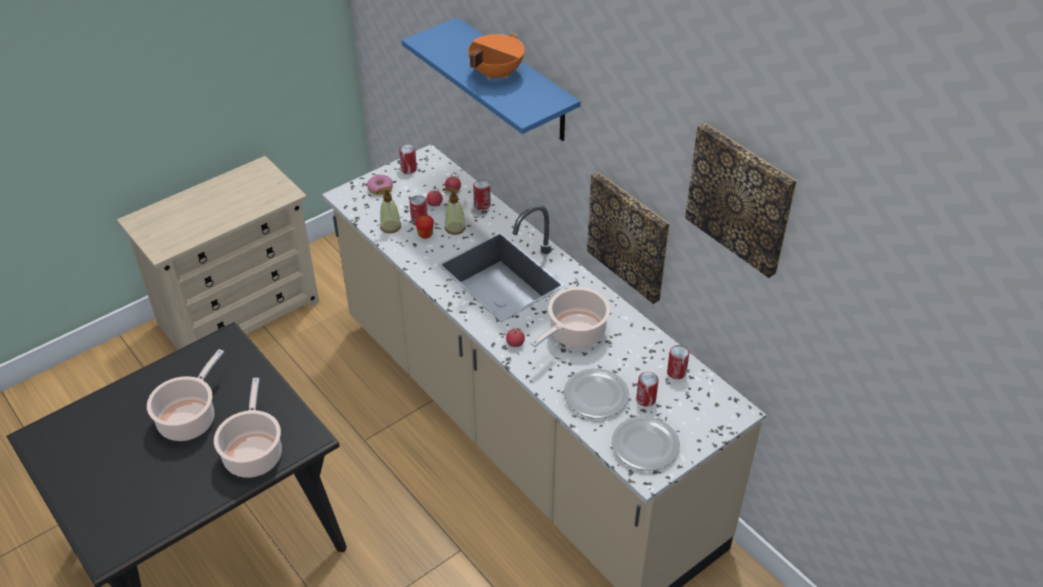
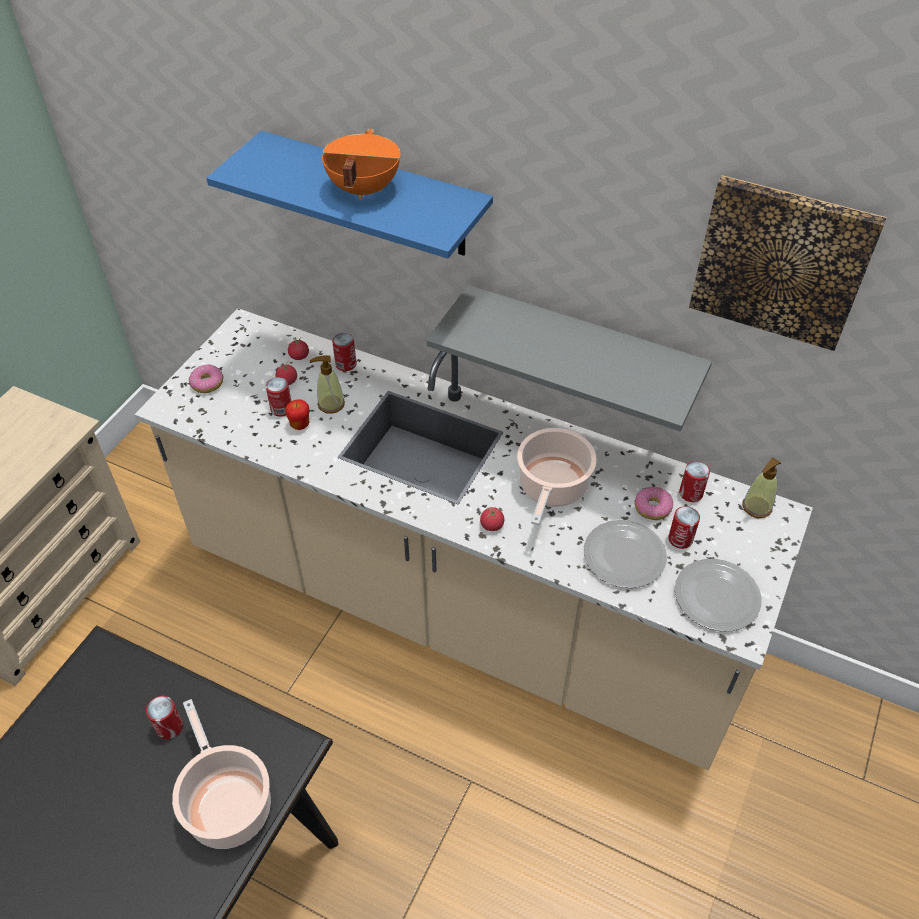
camera: 25 degrees left, 5 degrees up
cooking pot [147,349,224,441] -> none
soap dispenser [375,187,401,233] -> soap dispenser moved to [742,458,781,518]
can [399,144,417,174] -> can moved to [146,696,183,739]
picture [587,172,669,304] -> grey shelf [426,285,712,431]
none -> donut [634,487,673,520]

